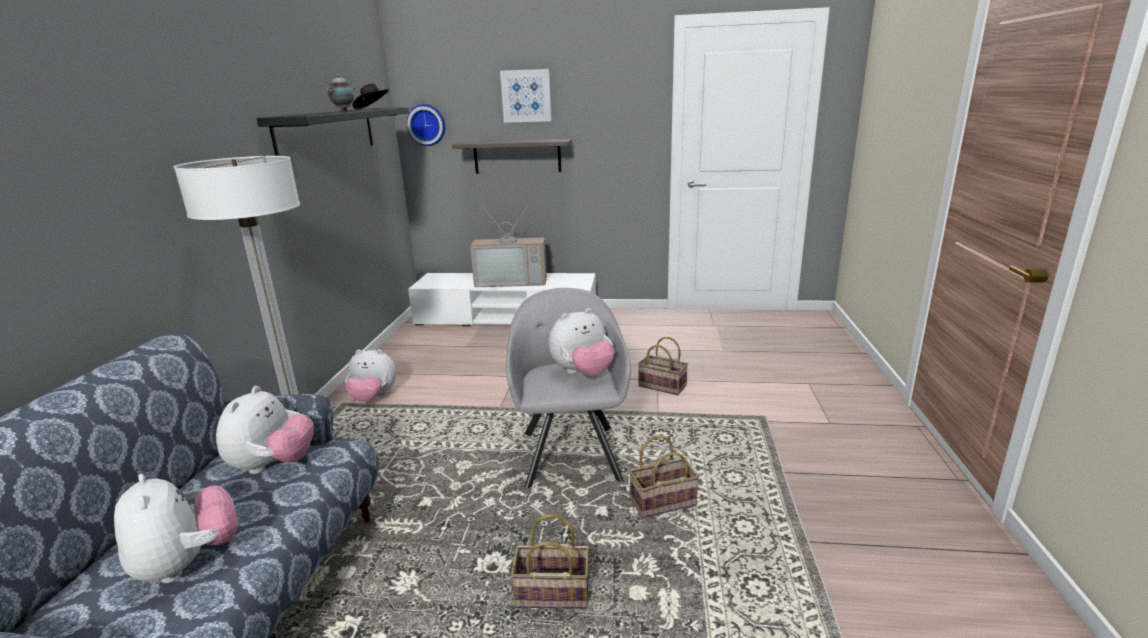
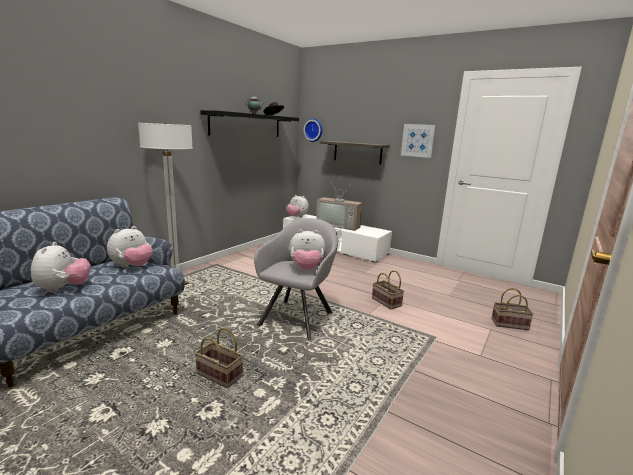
camera: 25 degrees right, 5 degrees down
plush toy [345,349,396,402] -> plush toy moved to [286,195,309,218]
picture [500,69,552,123] -> picture moved to [401,124,436,158]
basket [629,435,699,518] -> basket moved to [491,288,534,330]

